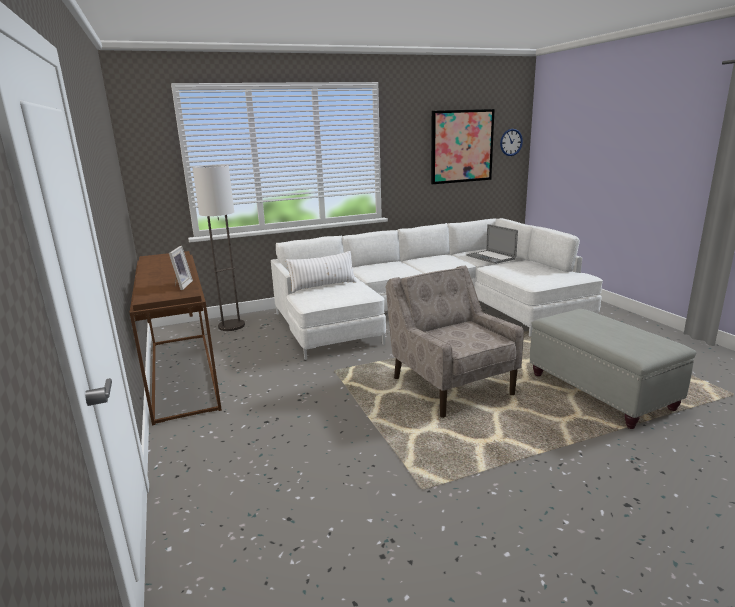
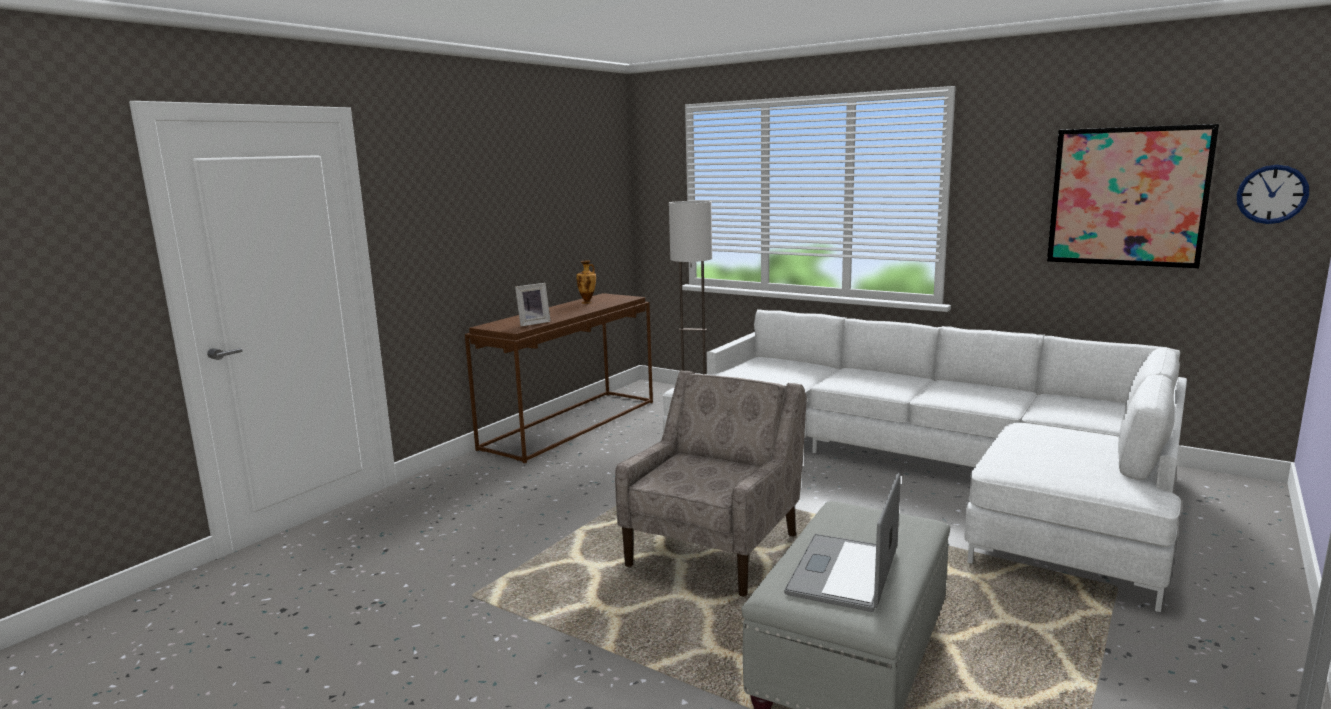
camera: 55 degrees right, 5 degrees down
white pillow [286,251,356,293] -> none
laptop [466,224,518,264] -> laptop moved to [784,473,901,612]
none -> vase [577,261,596,304]

